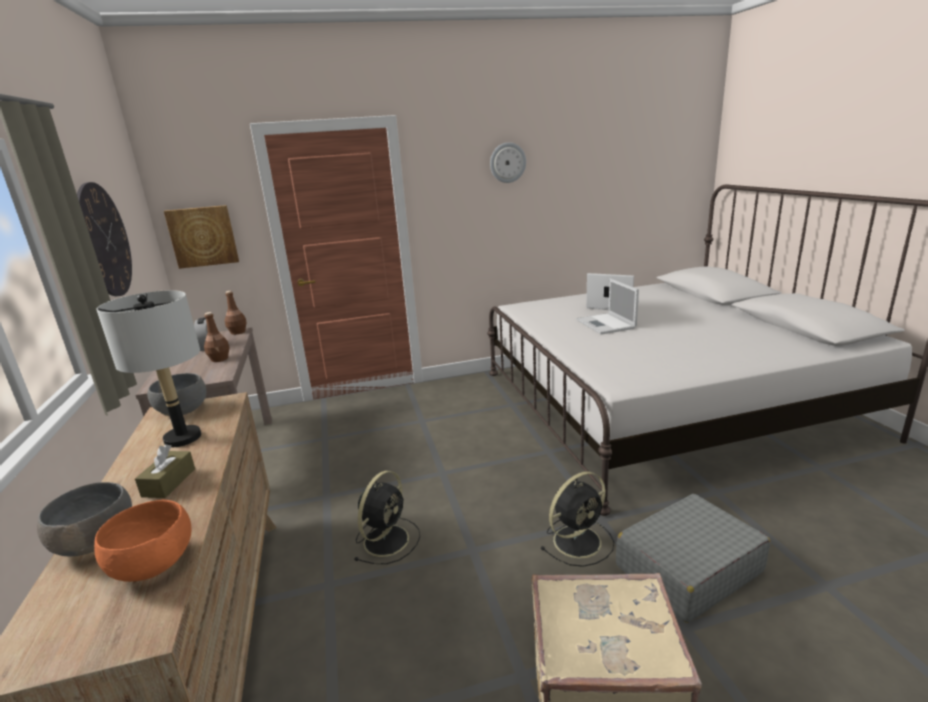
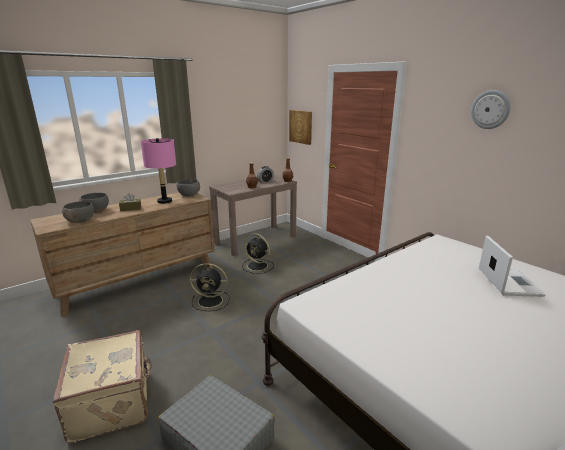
camera: 65 degrees right, 0 degrees up
wall clock [77,182,132,296] -> none
orange bowl [94,500,191,582] -> grey bowl [62,201,94,223]
grey table lamp [96,290,201,447] -> pink table lamp [141,138,176,204]
black fan [540,471,614,567] -> black fan moved to [242,233,274,274]
laptop [576,278,639,335] -> none

